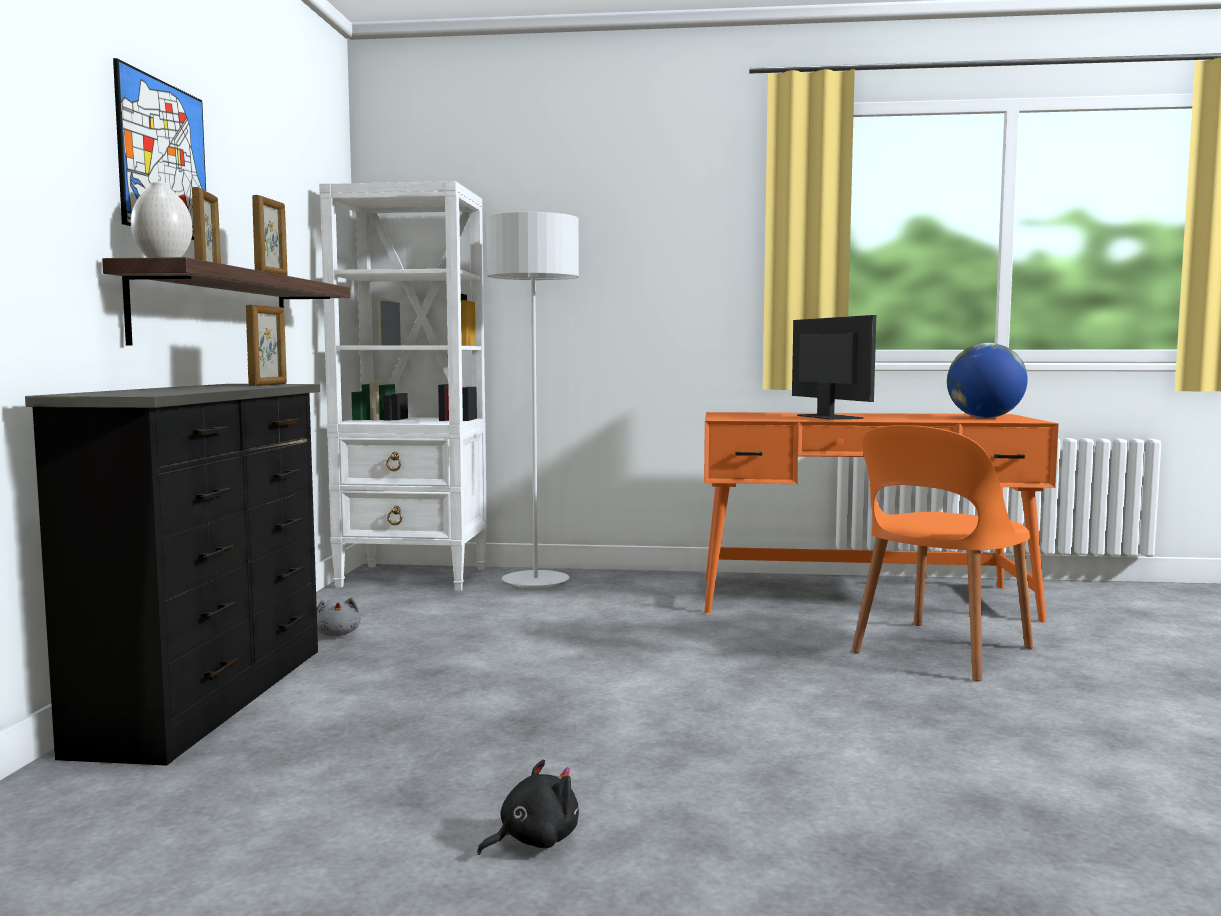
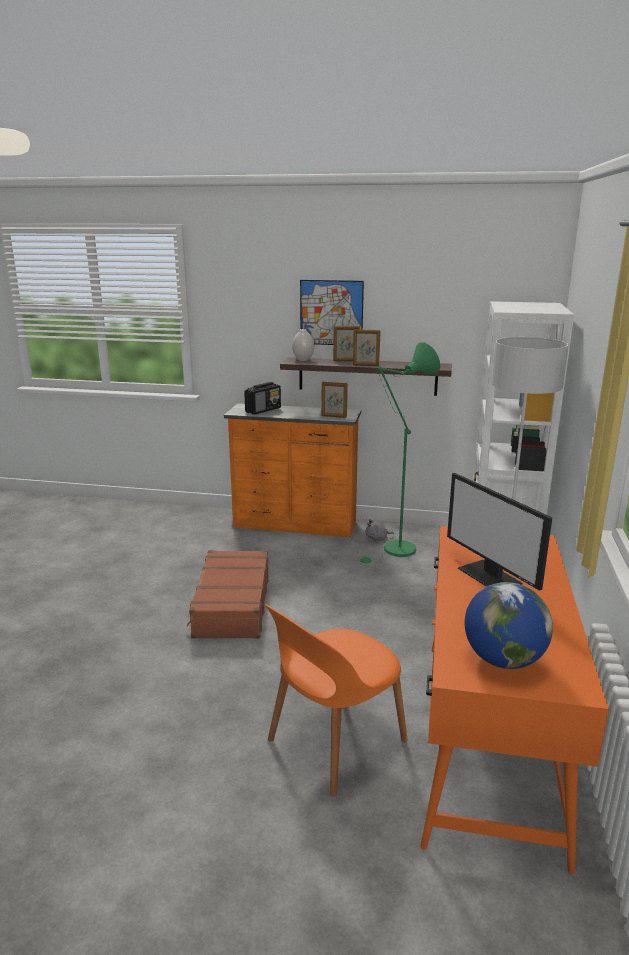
camera: 95 degrees right, 15 degrees up
black dresser [25,384,320,766] -> orange dresser [224,403,361,537]
black plush toy [477,759,579,855] -> none
monitor [792,315,876,420] -> monitor turned 75 degrees clockwise [447,473,552,591]
orange chair [851,425,1034,681] -> orange chair turned 90 degrees counterclockwise [265,604,408,796]
none -> brown suitcase [187,550,269,639]
none -> radio [244,382,281,414]
none -> green floor lamp [360,342,440,565]

